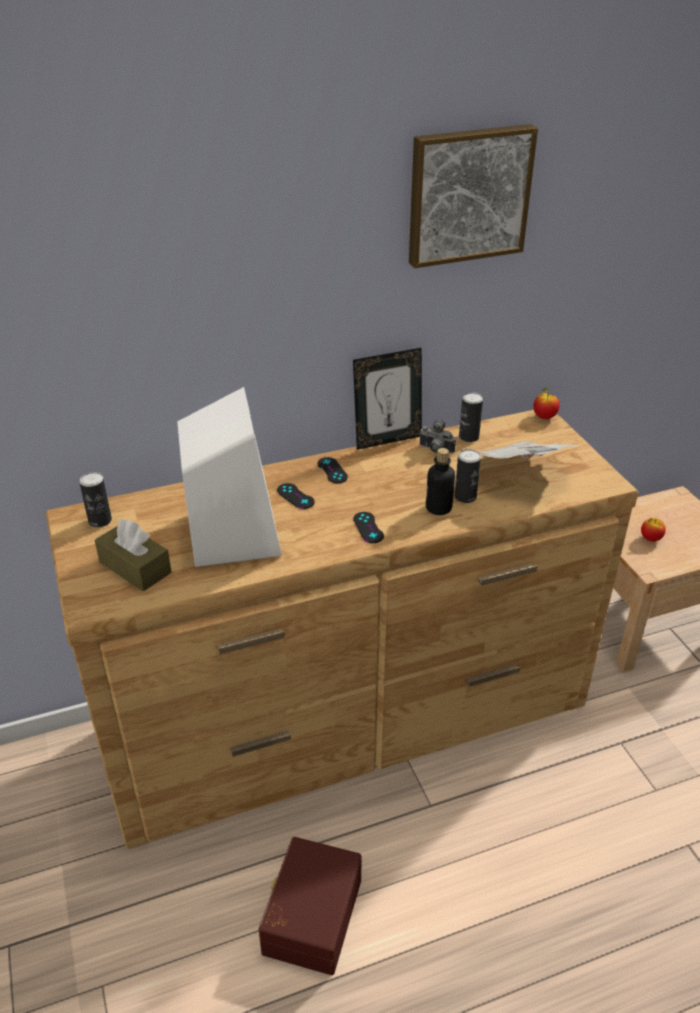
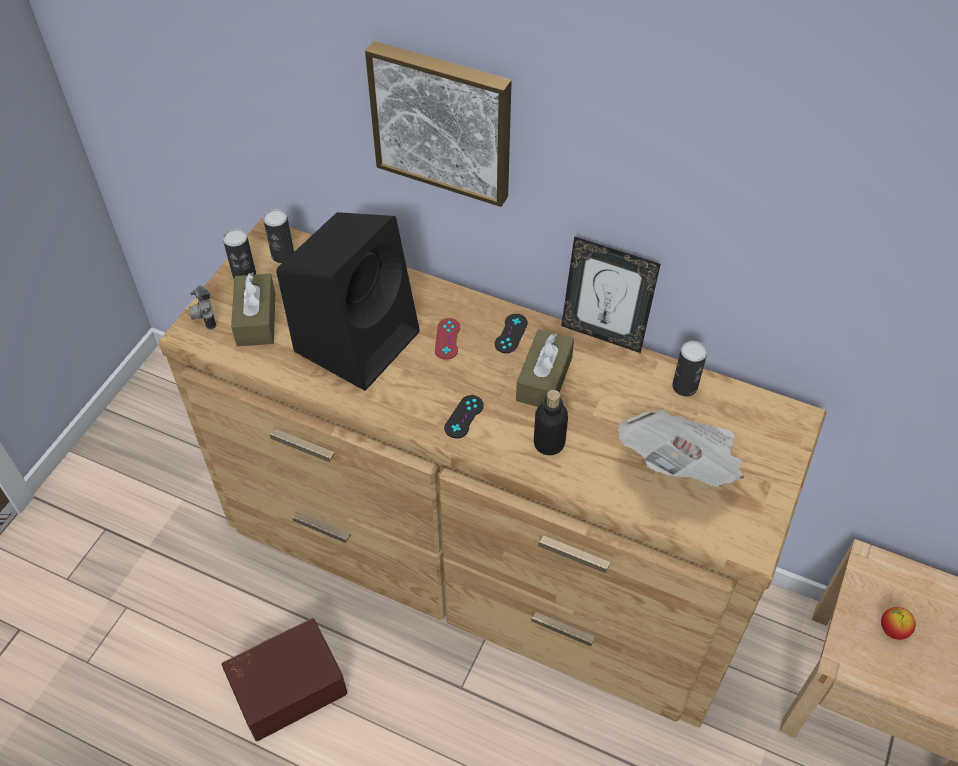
camera: 45 degrees right, 15 degrees up
white speaker [177,387,282,567] -> black speaker [276,212,420,391]
black game controller [277,483,315,509] -> red game controller [435,318,460,360]
picture [409,124,538,268] -> picture moved to [365,41,512,207]
camera [419,420,456,453] -> camera moved to [188,284,216,330]
can [454,449,481,503] -> can moved to [223,229,256,279]
apple [534,388,560,419] -> none
none -> brown tissue box [516,330,574,407]

